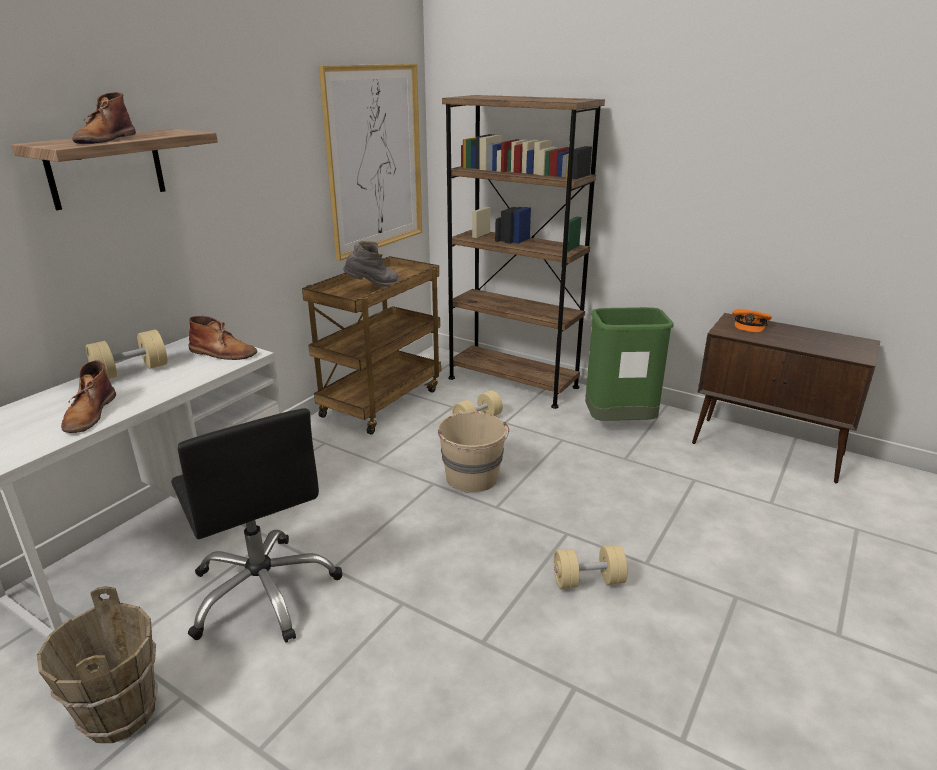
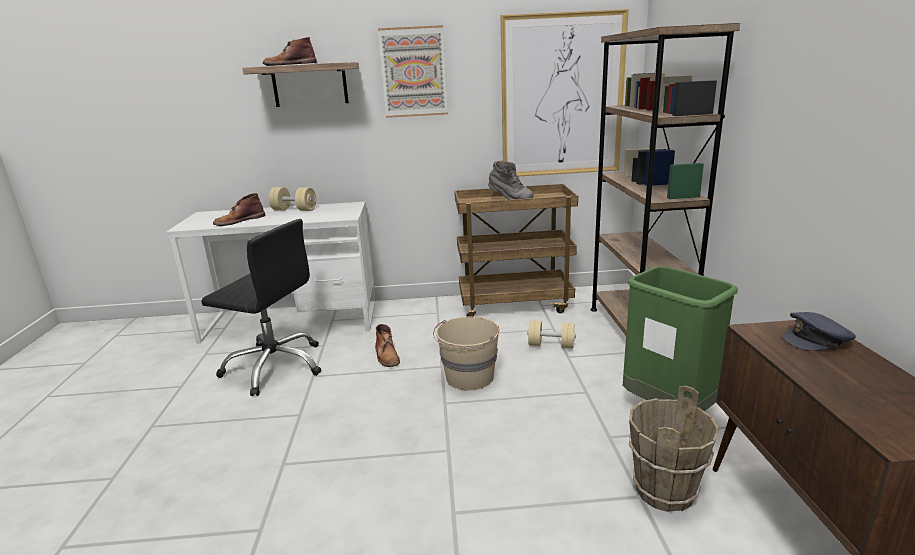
camera: 55 degrees right, 5 degrees down
brown bucket [37,586,158,743] -> brown bucket moved to [629,386,719,512]
black office chair [171,408,343,643] -> black office chair turned 90 degrees counterclockwise [201,219,321,396]
brown boot [189,316,257,360] -> brown boot moved to [375,324,400,367]
beige dumbbell [554,545,628,589] -> none
orange cap [732,309,772,333] -> grey cap [782,312,856,351]
none -> picture [378,25,448,118]

